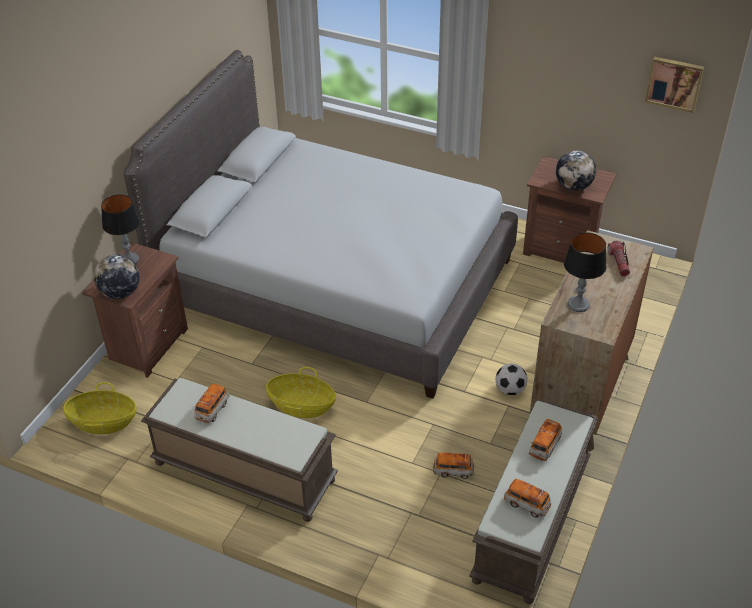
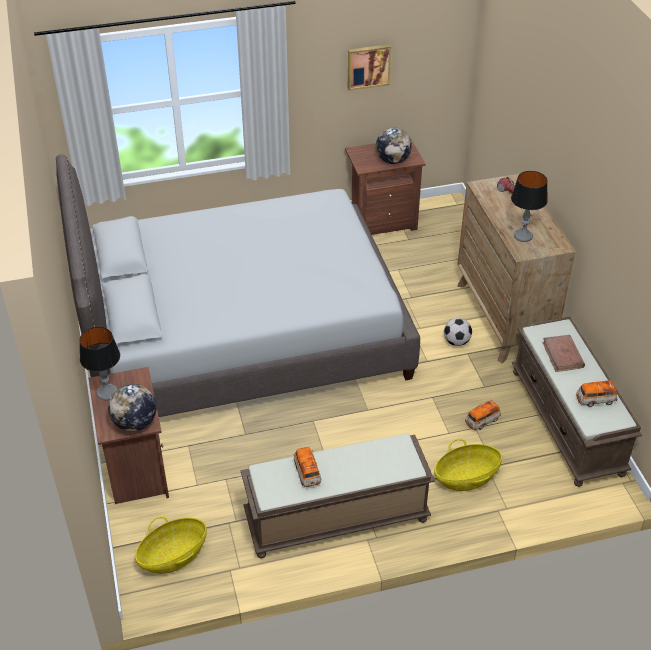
camera: 40 degrees left, 0 degrees up
basket [266,367,336,418] -> basket moved to [434,439,502,491]
toy car [529,419,562,461] -> brown book [542,335,585,372]
picture [645,56,704,113] -> picture moved to [348,44,391,91]

